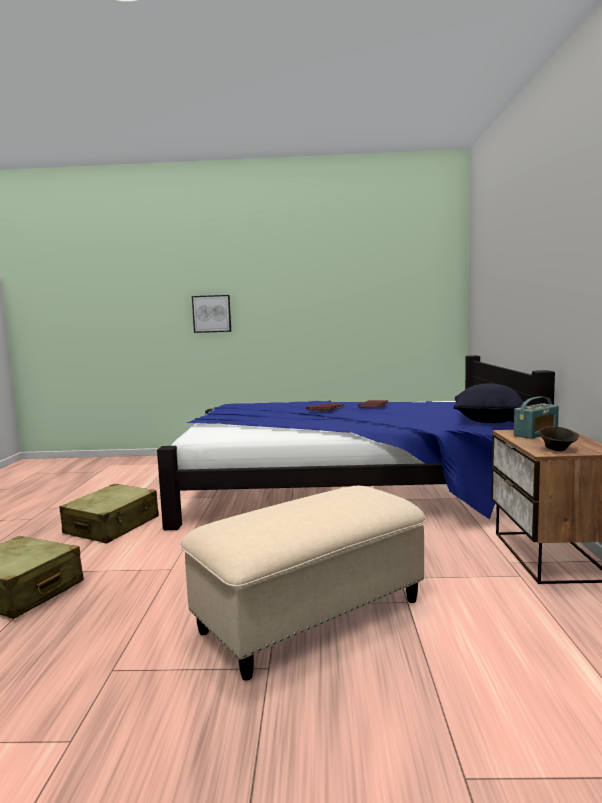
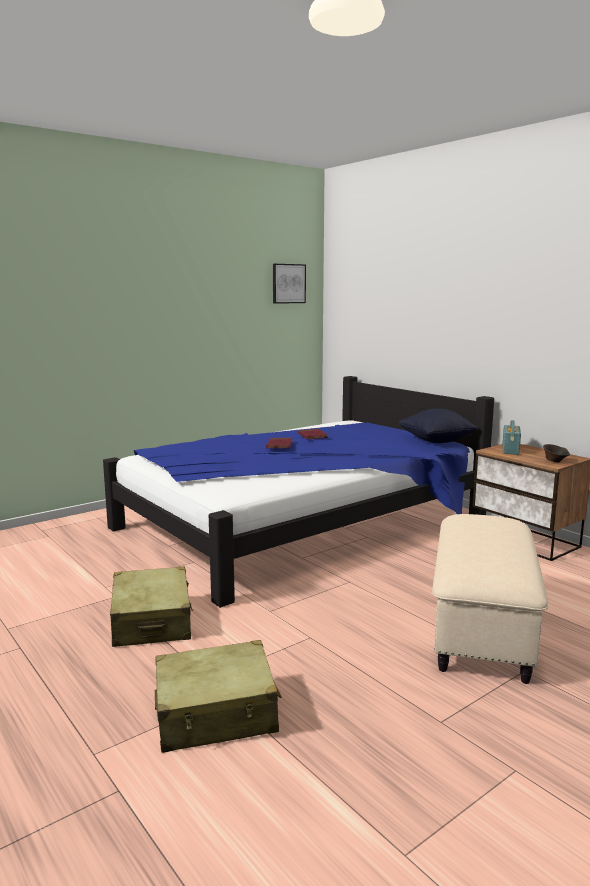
camera: 40 degrees left, 5 degrees up
picture [192,295,231,333] -> picture moved to [273,264,306,304]

